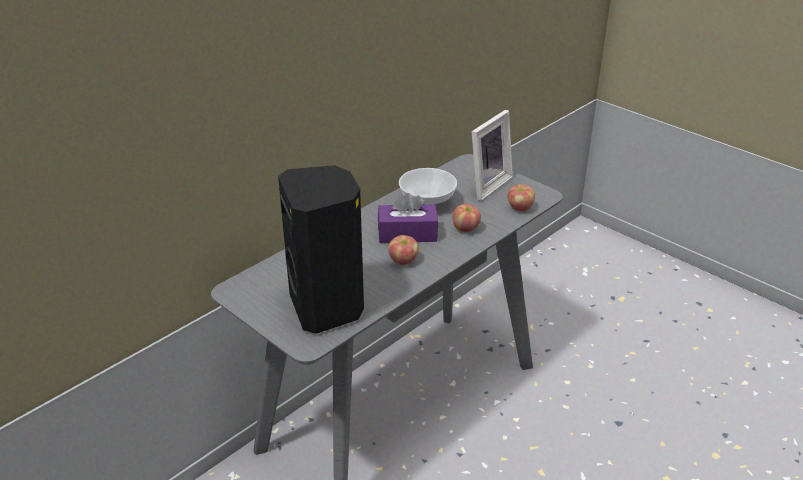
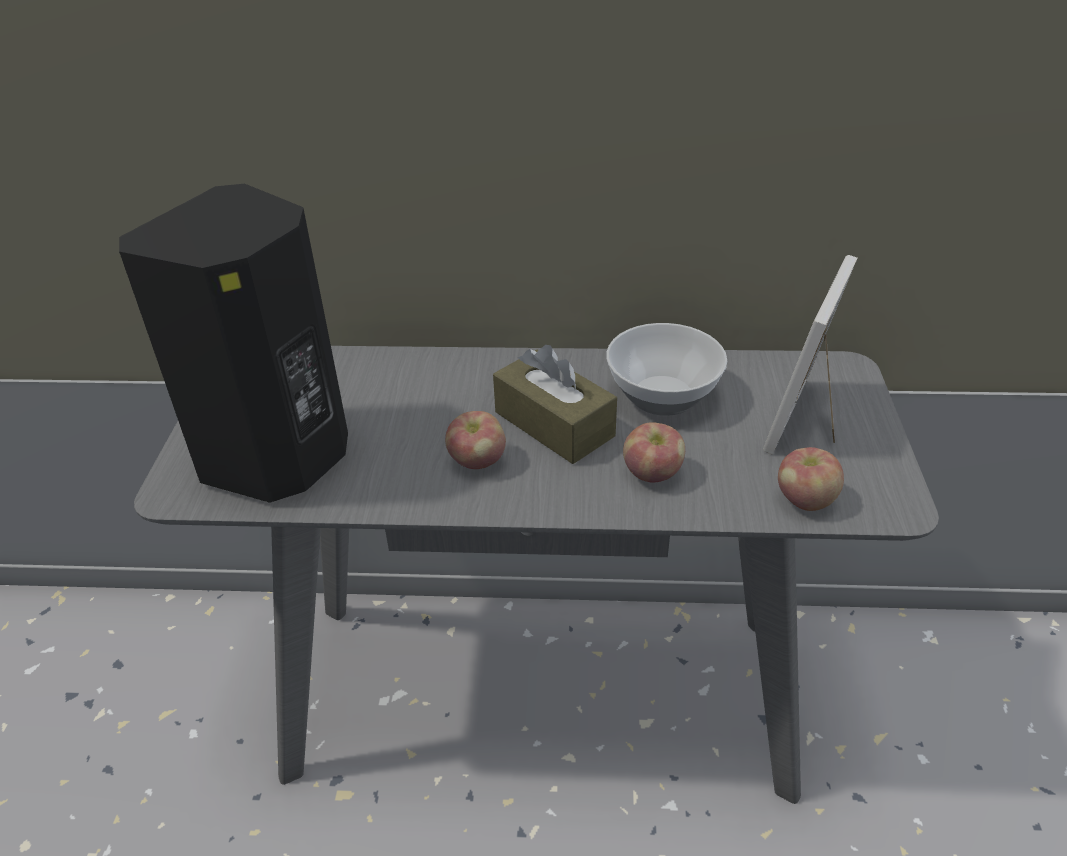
camera: 50 degrees right, 5 degrees up
purple tissue box [378,193,438,243] -> brown tissue box [493,345,617,464]
picture frame [472,110,513,201] -> picture frame turned 120 degrees clockwise [763,255,857,455]

